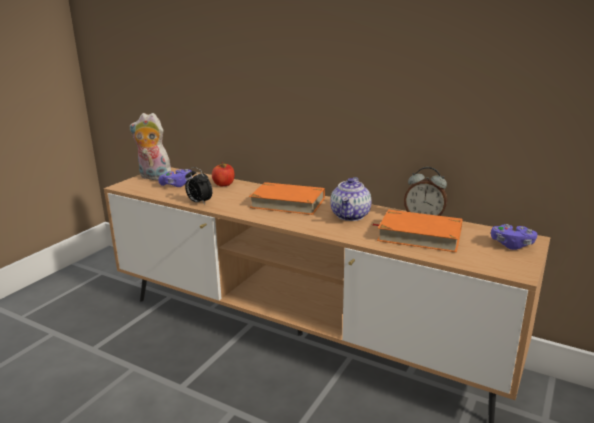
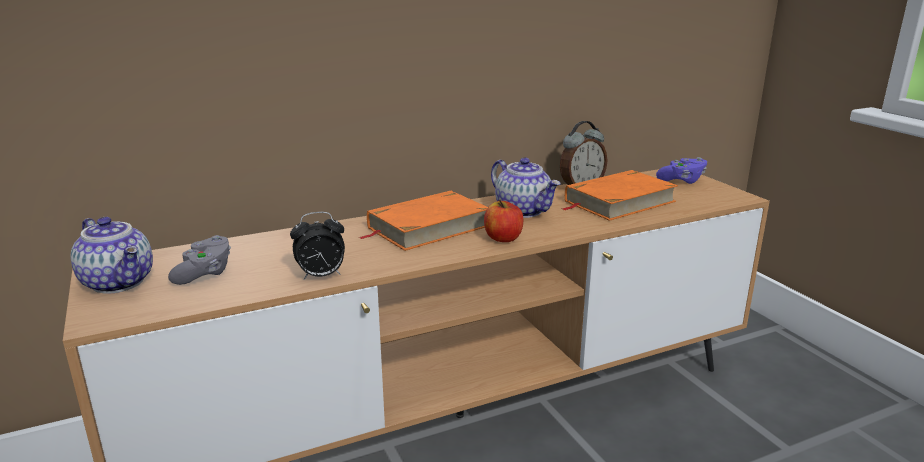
camera: 55 degrees left, 0 degrees up
plush toy [130,113,171,180] -> teapot [71,217,153,294]
purple game controller [158,169,192,187] -> grey game controller [168,235,231,285]
apple [212,162,235,186] -> apple moved to [484,200,523,242]

